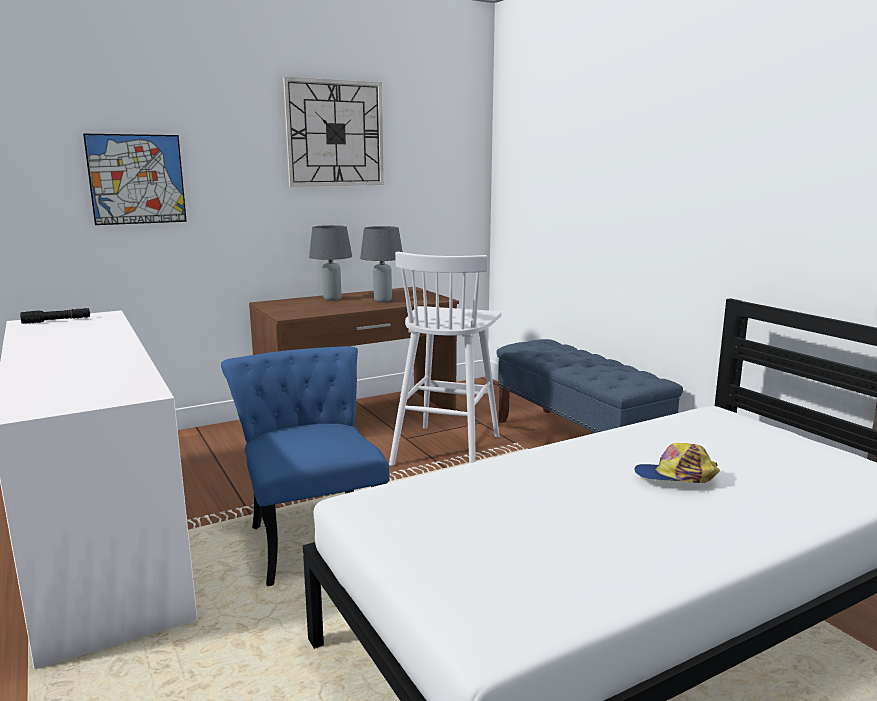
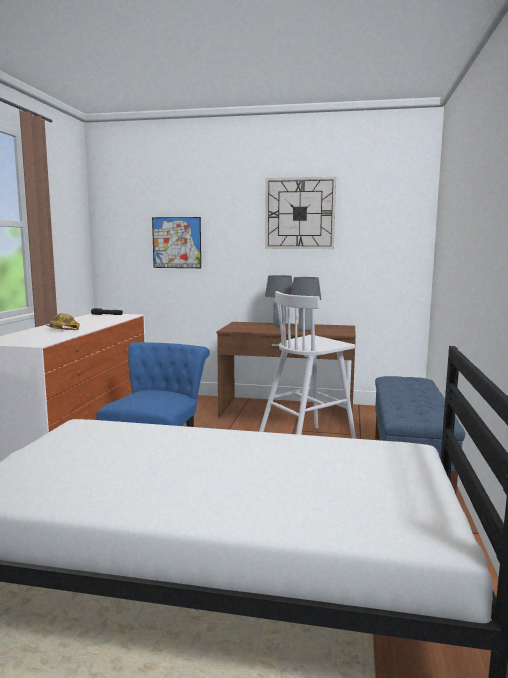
camera: 40 degrees right, 5 degrees down
cap [635,443,720,483] -> cap moved to [46,313,80,330]

